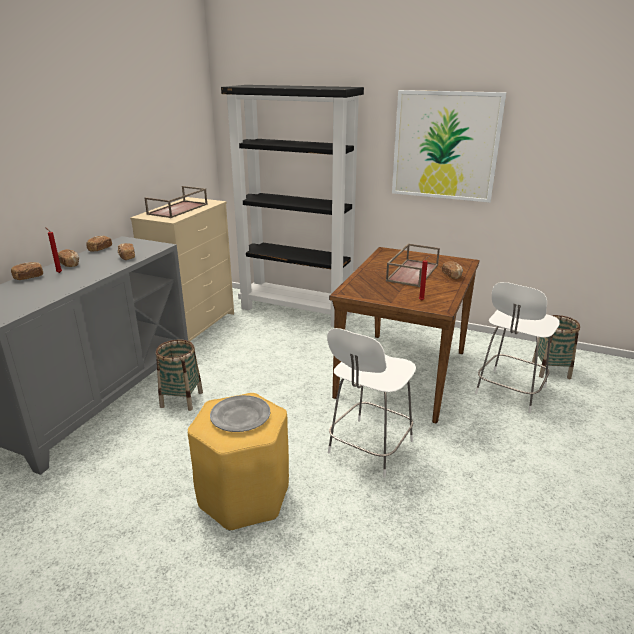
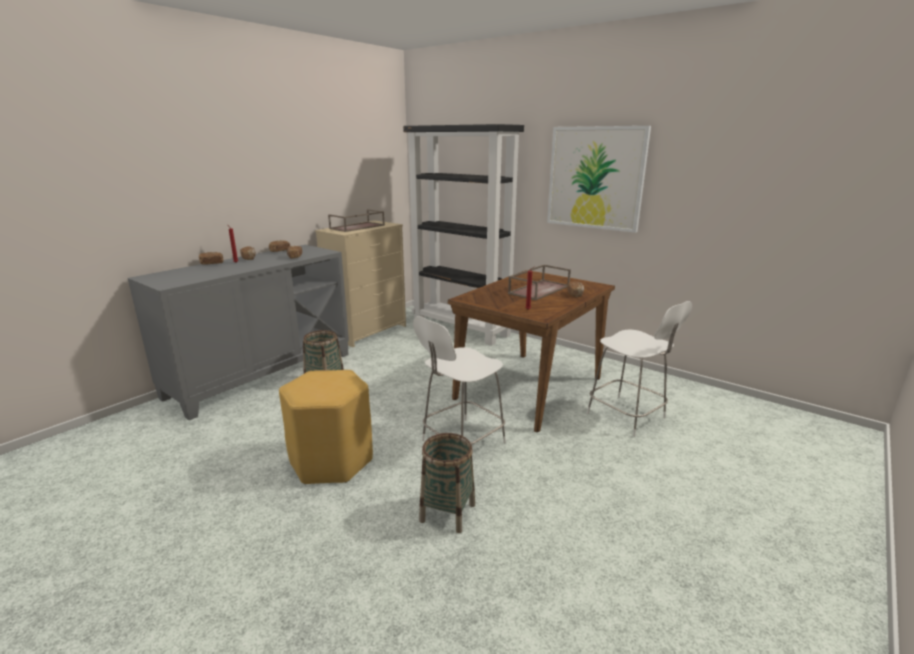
camera: 15 degrees right, 5 degrees down
grey plate [210,395,270,432] -> none
white chair [475,282,560,413] -> white chair turned 90 degrees counterclockwise [587,301,692,437]
basket [532,315,580,379] -> basket moved to [419,433,475,533]

